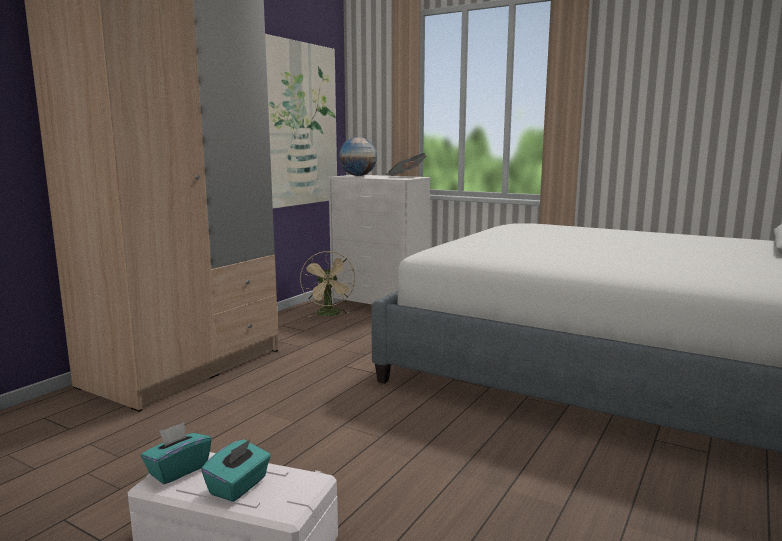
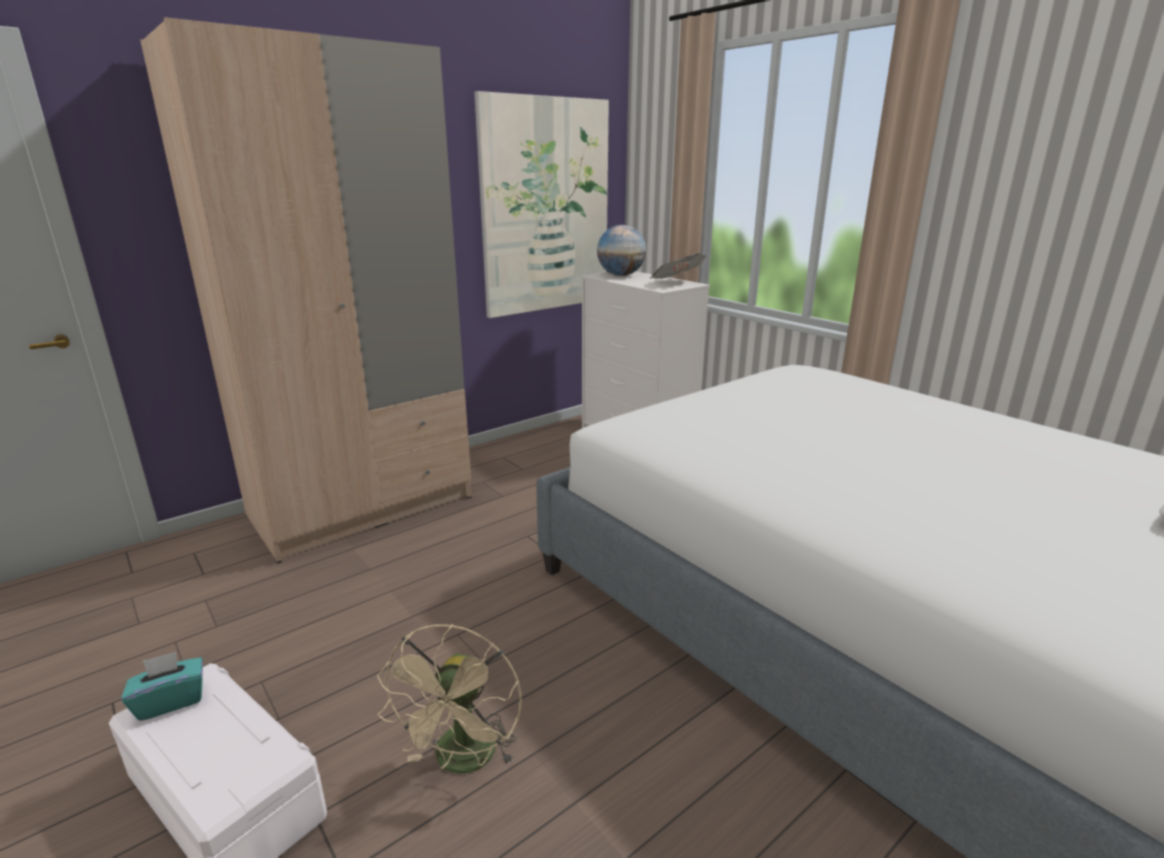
camera: 20 degrees right, 10 degrees up
turquoise tissue box [201,439,271,502] -> none
beige fan [300,251,355,317] -> beige fan moved to [377,624,522,774]

